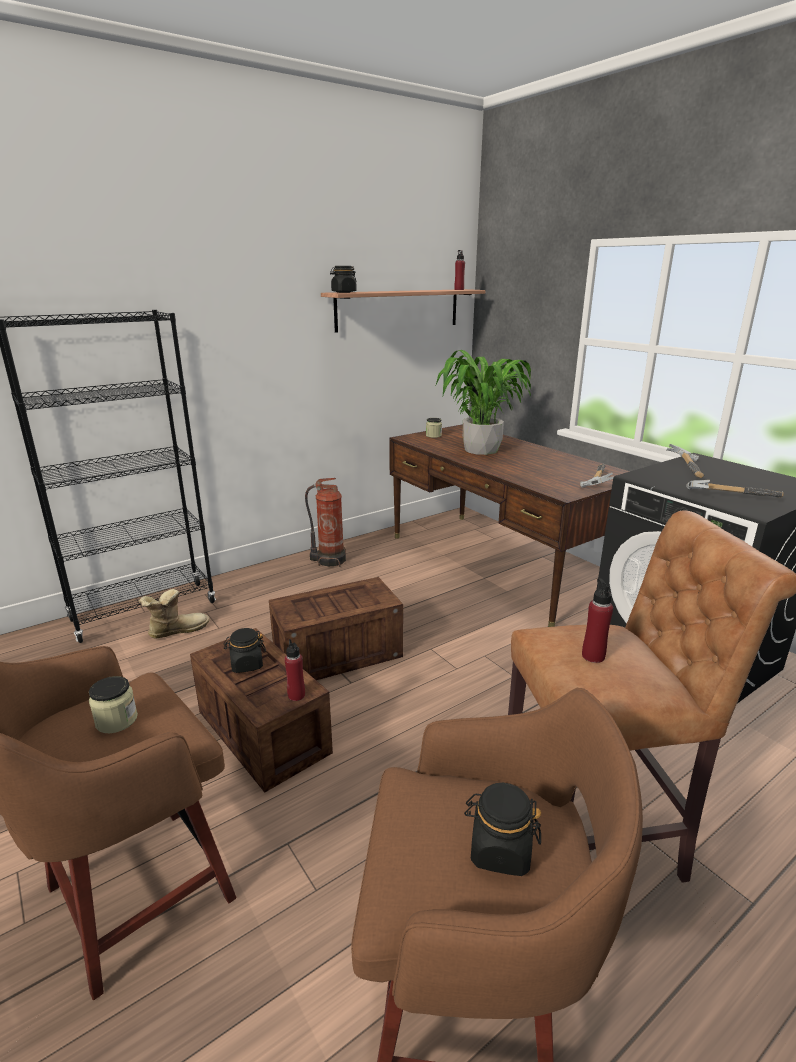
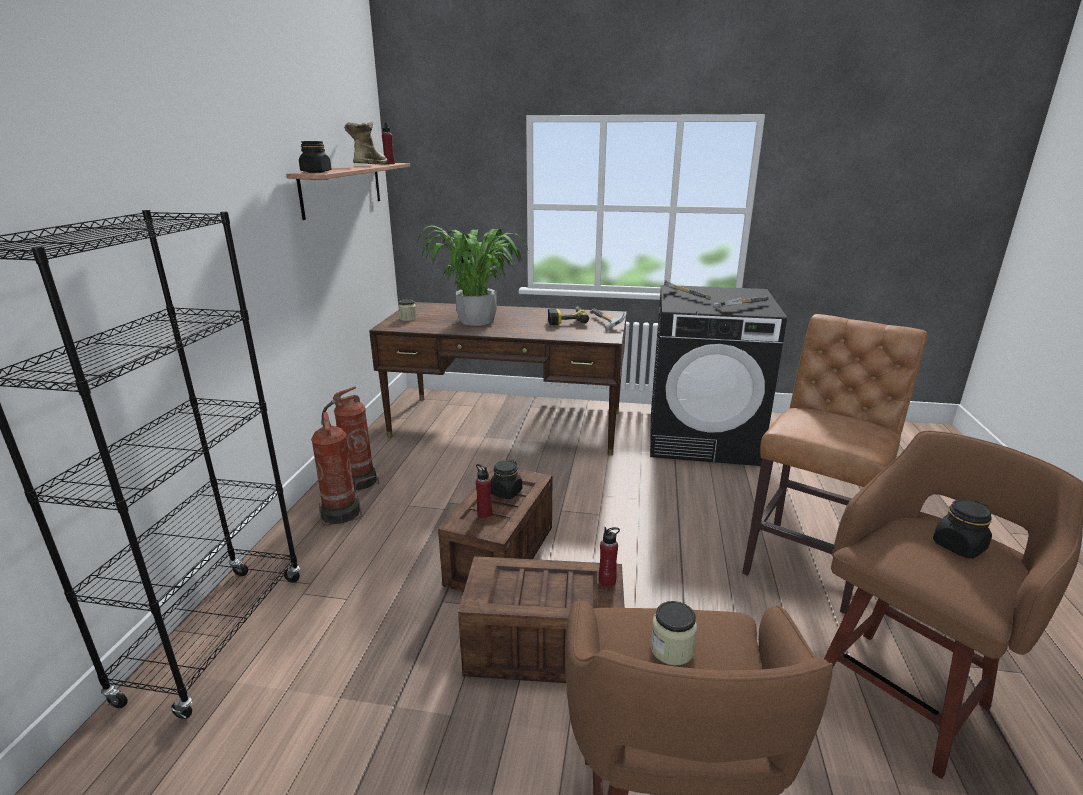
camera: 45 degrees left, 0 degrees up
boot [139,589,210,638] -> boot moved to [344,122,387,165]
black jar [223,628,266,673] -> black jar moved to [491,460,522,499]
red bottle [582,578,613,663] -> red bottle moved to [476,464,492,518]
none -> fire extinguisher [311,412,362,526]
none -> power drill [548,306,589,325]

